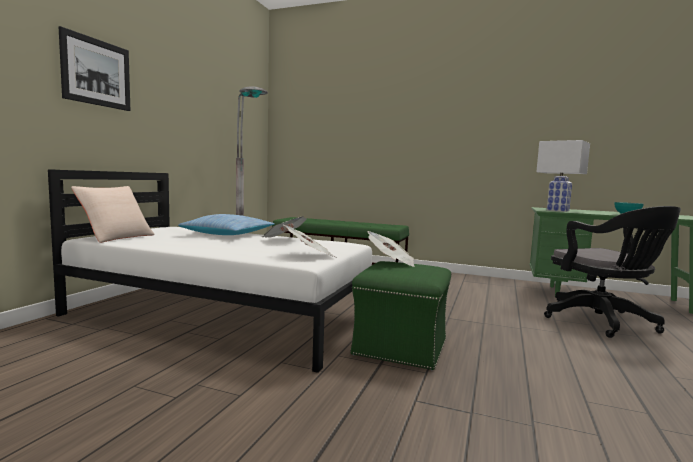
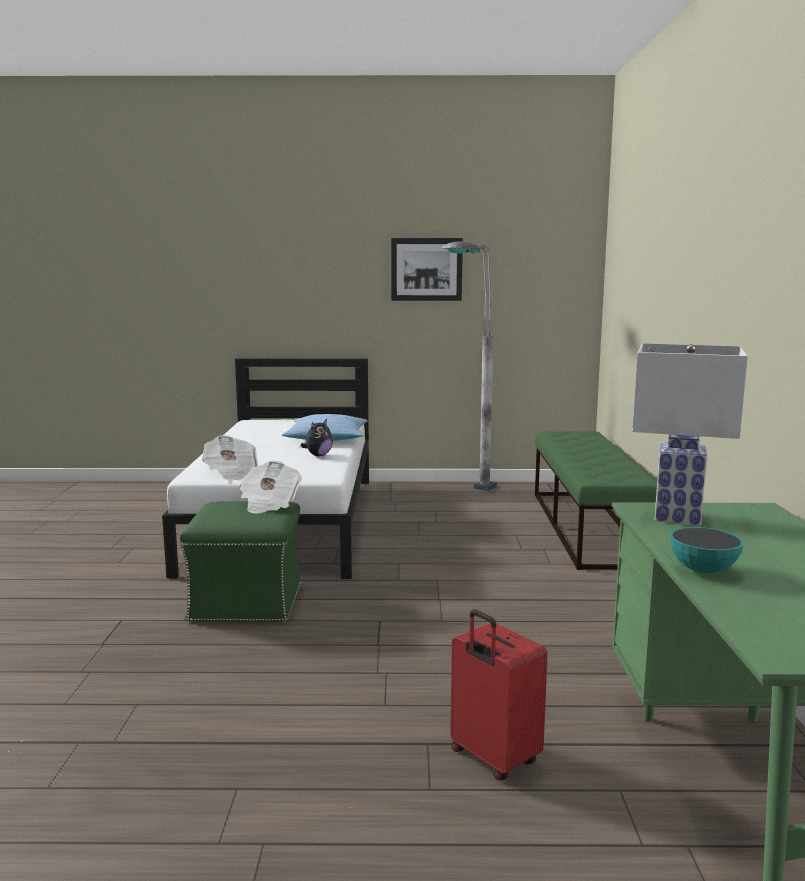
camera: 70 degrees right, 5 degrees up
picture [59,26,131,111] -> picture moved to [391,238,463,301]
beige pillow [71,186,155,243] -> none
newspaper [262,216,307,238] -> plush toy [300,419,333,456]
black office chair [544,206,681,338] -> red suitcase [450,609,548,780]

